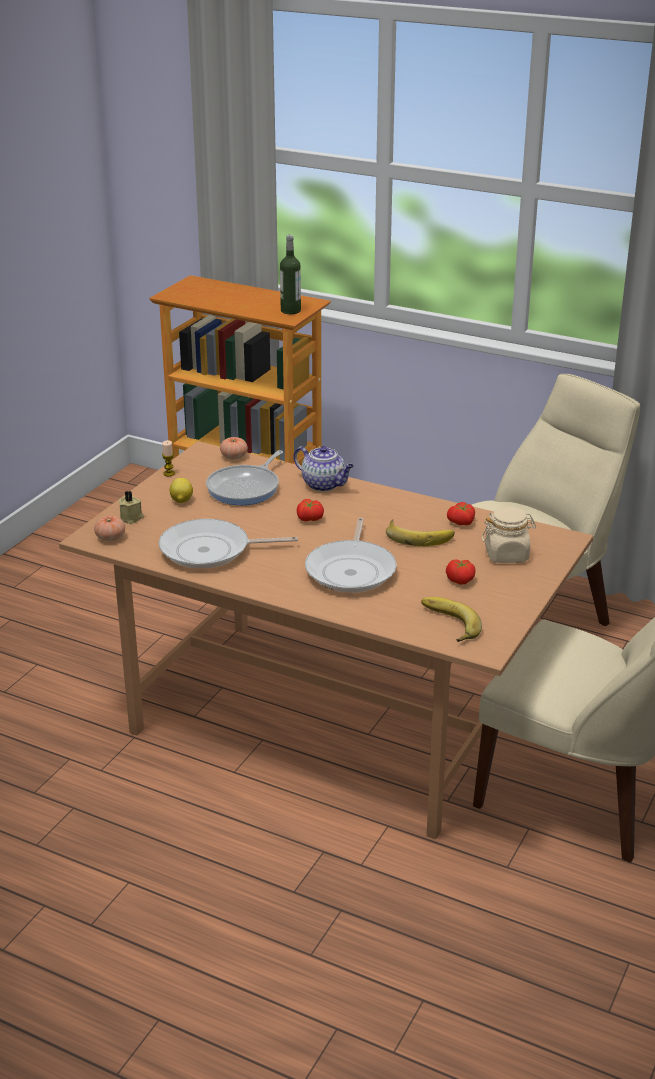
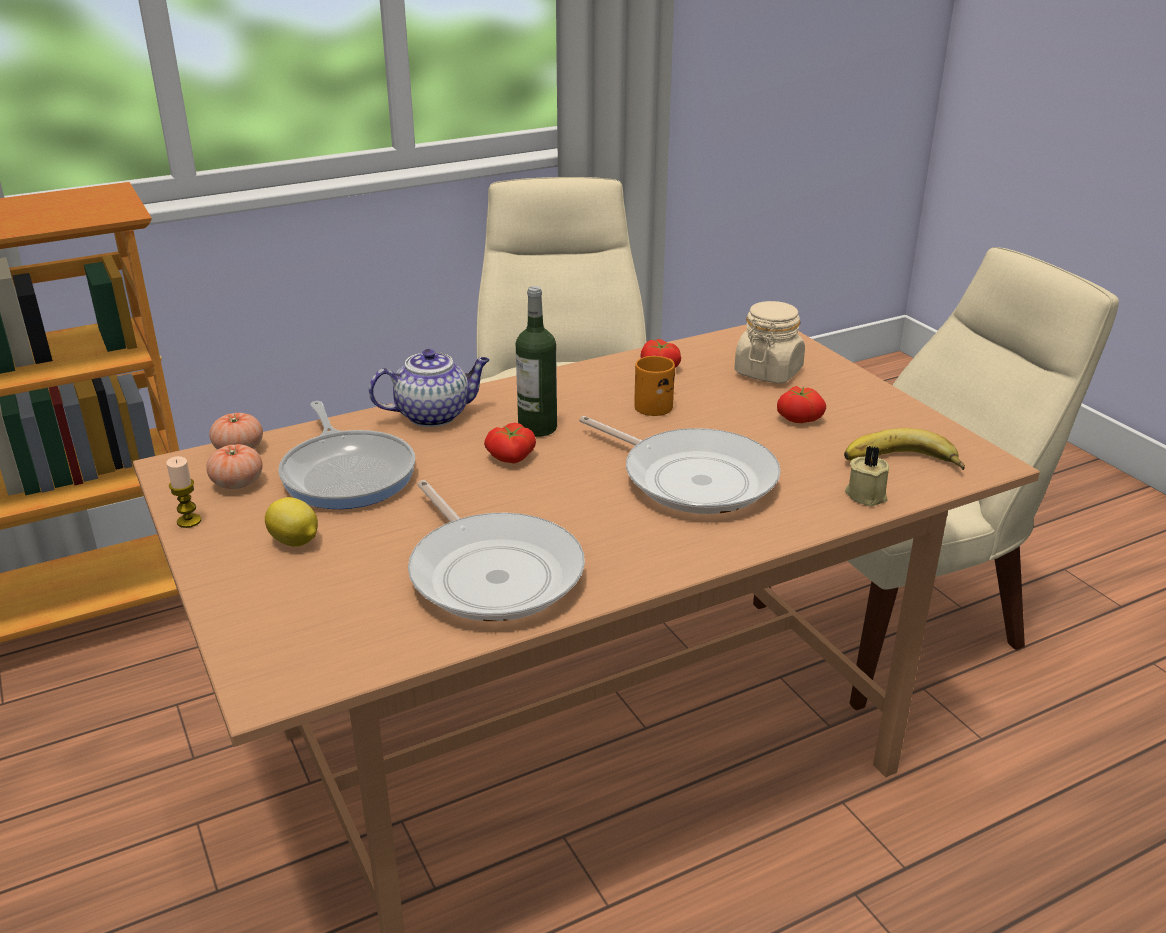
camera: 55 degrees left, 0 degrees up
tomato [94,516,125,541] -> tomato moved to [206,444,262,489]
beige candle [119,491,144,524] -> beige candle moved to [845,446,889,507]
frying pan [158,519,298,569] -> frying pan turned 60 degrees counterclockwise [408,480,585,621]
bottle [280,235,301,314] -> bottle moved to [516,286,557,437]
banana [386,519,454,546] -> orange mug [634,356,675,416]

